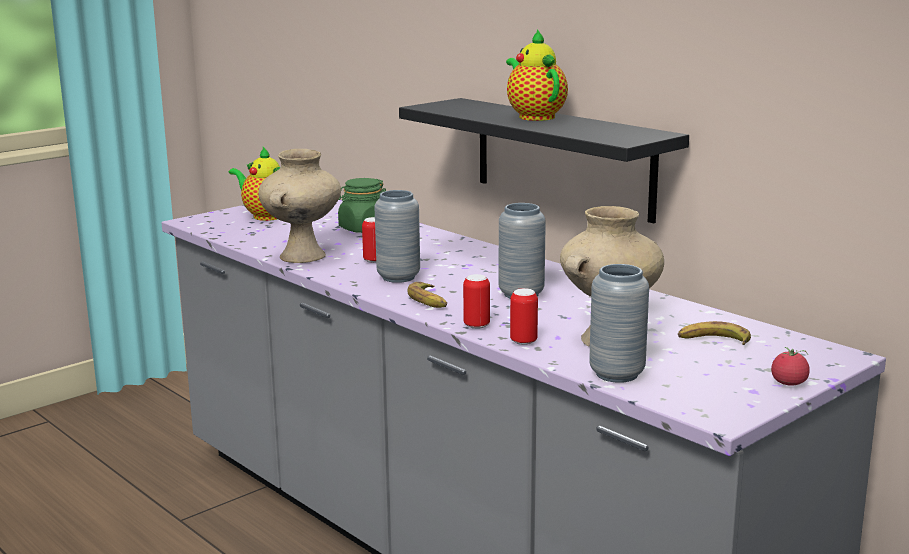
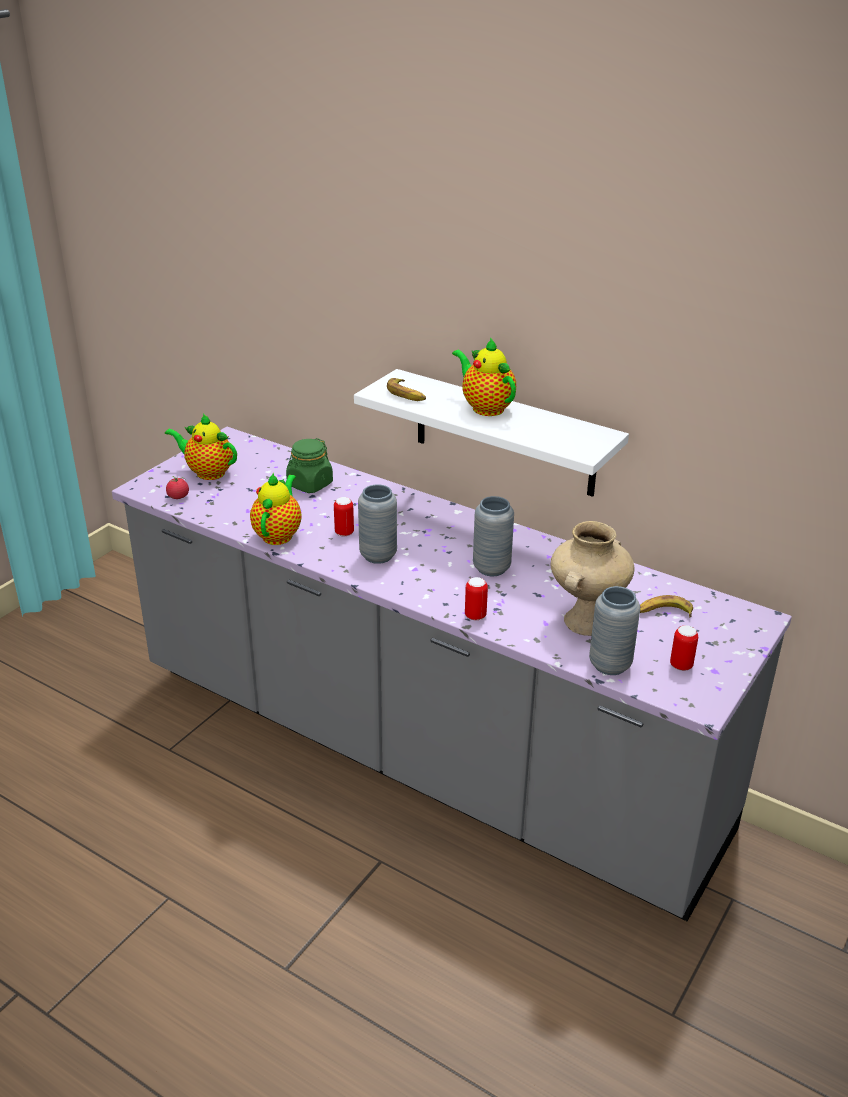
camera: 15 degrees left, 15 degrees up
beige vase [258,149,341,263] -> teapot [250,473,302,545]
black shelf [399,98,689,223] -> white shelf [354,369,629,497]
banana [407,282,447,308] -> banana moved to [387,378,426,401]
can [510,288,538,345] -> can moved to [670,625,698,671]
tomato [771,347,810,386] -> tomato moved to [166,476,189,499]

